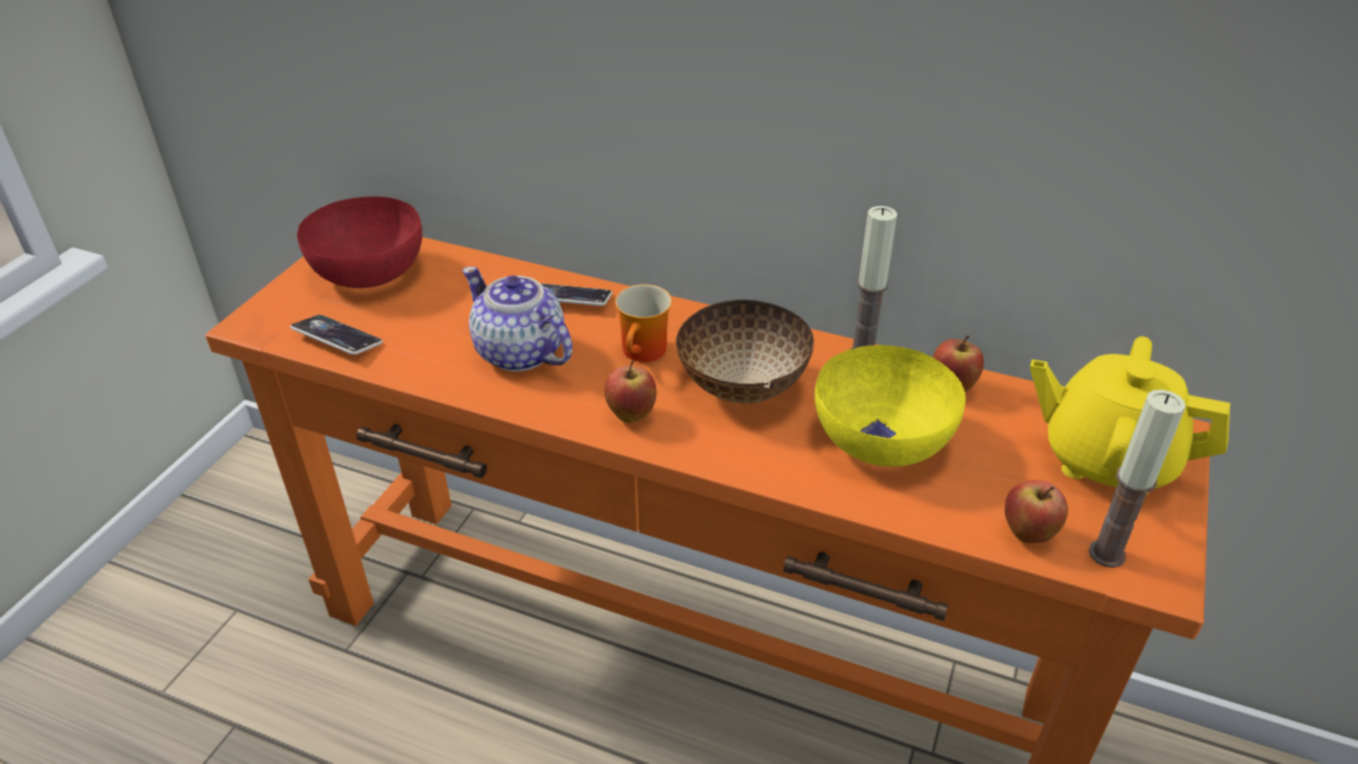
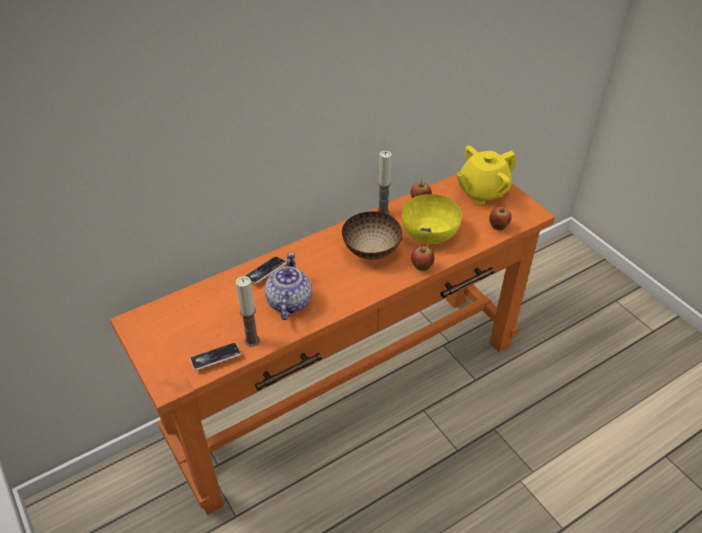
camera: 55 degrees left, 5 degrees up
red bowl [297,197,422,288] -> none
teapot [462,267,573,372] -> teapot turned 105 degrees clockwise [265,252,312,320]
apple [604,361,656,423] -> apple moved to [411,245,434,271]
mug [615,284,672,362] -> none
candle [1089,390,1186,568] -> candle moved to [236,276,260,347]

